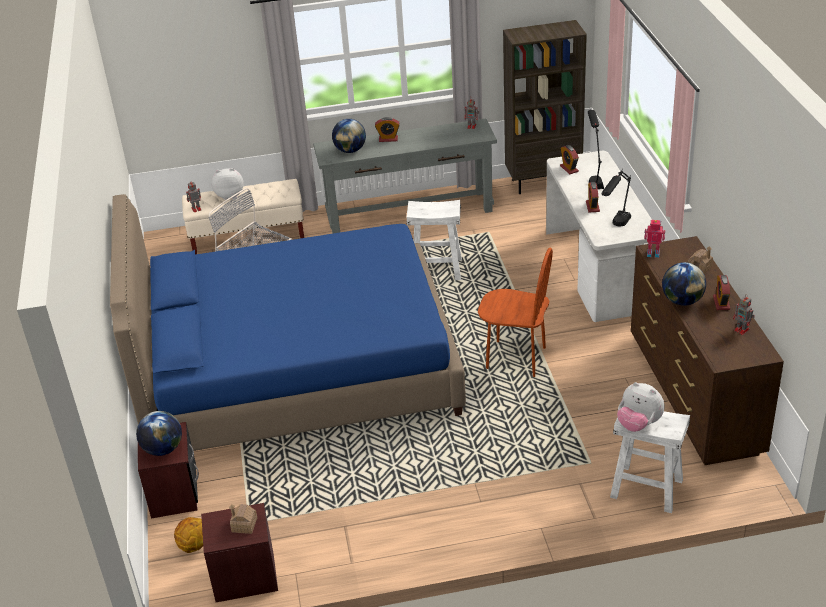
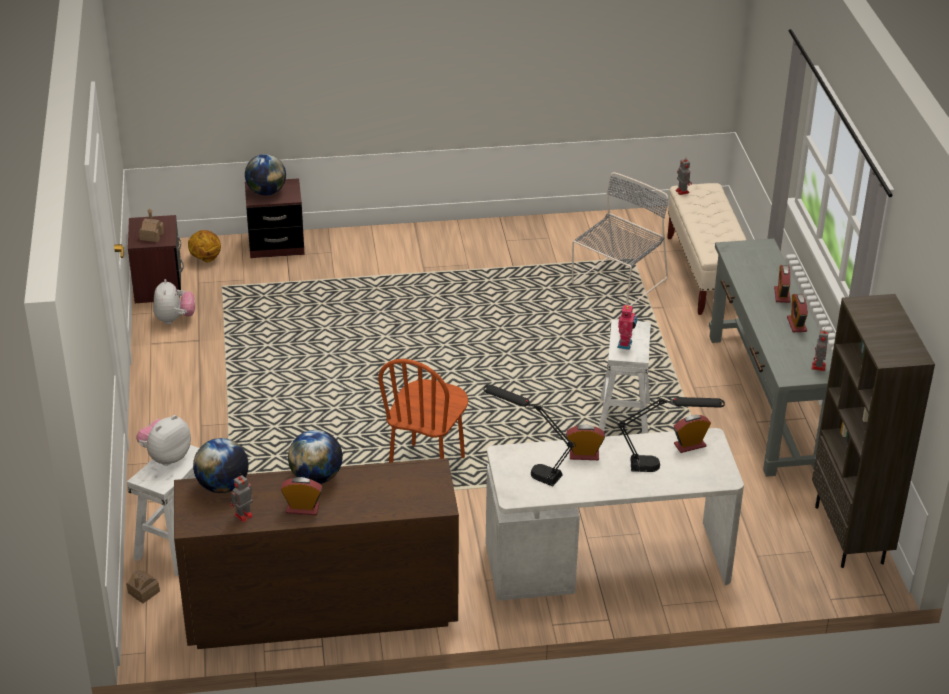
camera: 90 degrees right, 0 degrees up
blue bed [110,194,466,451] -> none
plush toy [211,168,244,200] -> plush toy moved to [153,279,195,324]
globe [332,119,366,153] -> globe moved to [193,438,249,493]
toy robot [644,220,665,258] -> toy robot moved to [617,304,637,350]
toy house [688,246,713,274] -> toy house moved to [126,570,160,603]
none -> alarm clock [787,294,808,332]

